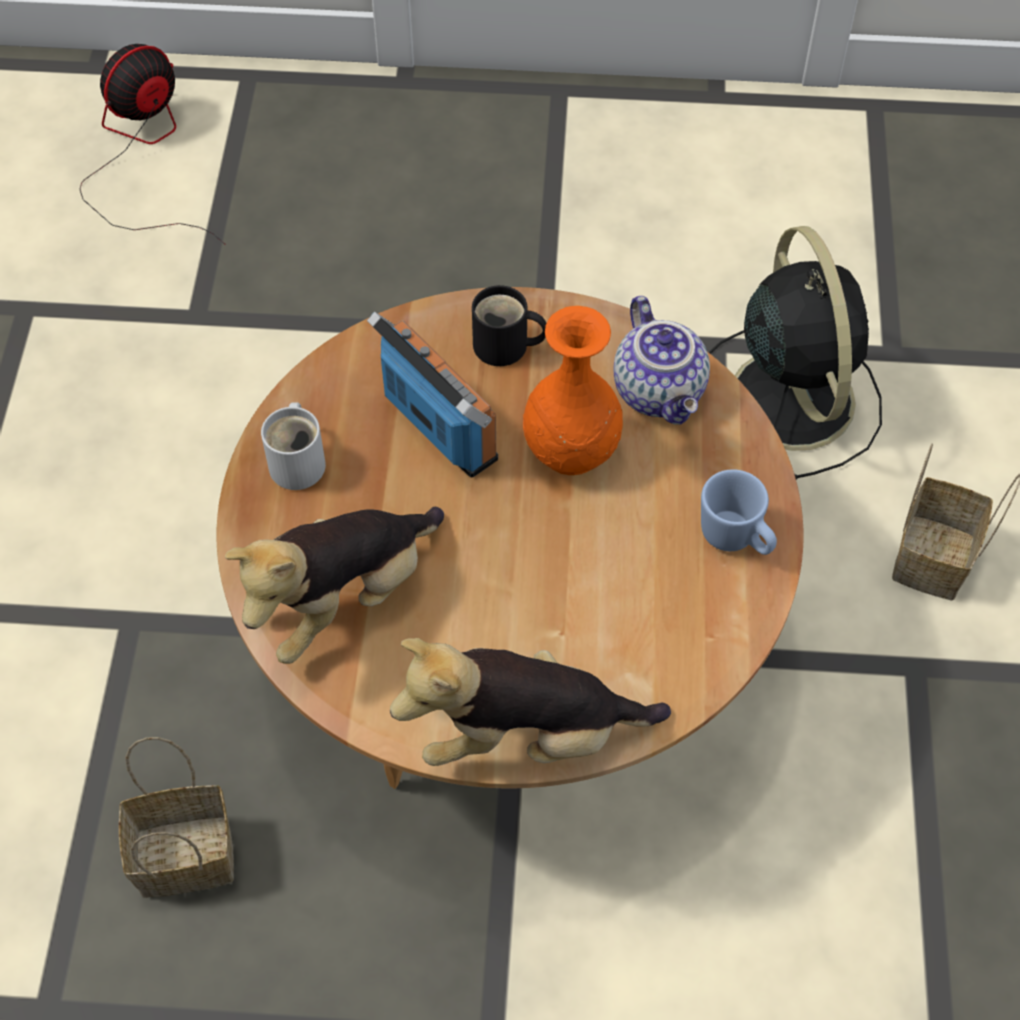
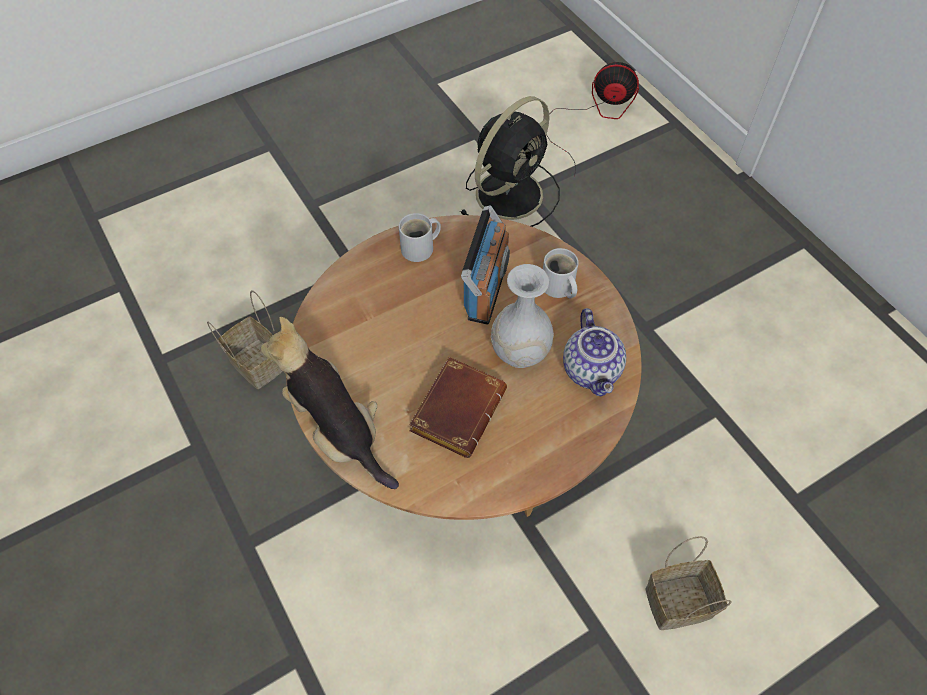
camera: 55 degrees right, 0 degrees up
plush toy [225,507,444,664] -> none
black mug [472,285,546,366] -> white mug [543,248,579,298]
orange vase [523,306,623,475] -> white vase [491,264,554,368]
teapot [613,296,710,425] -> teapot turned 45 degrees counterclockwise [563,308,626,396]
blue mug [701,469,777,555] -> none
black fan [709,226,882,480] -> black fan moved to [460,96,560,227]
none -> brown book [409,357,507,458]

